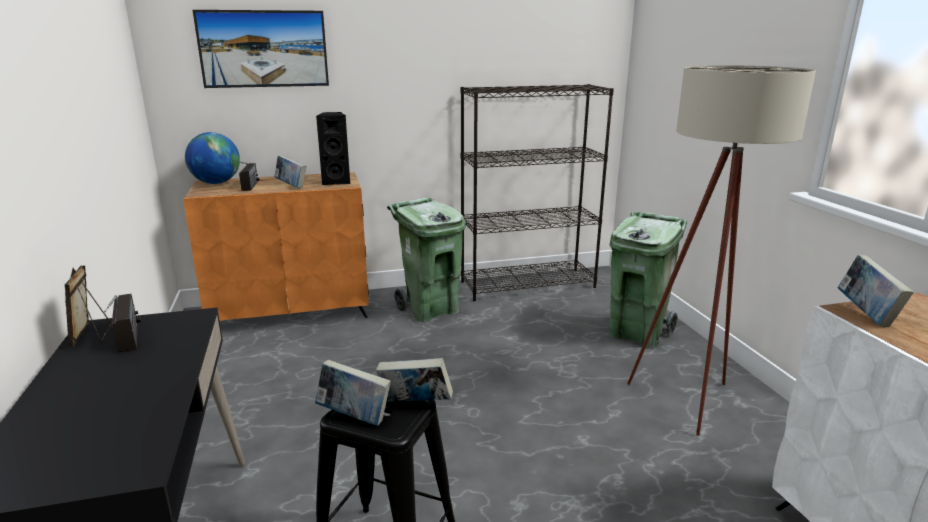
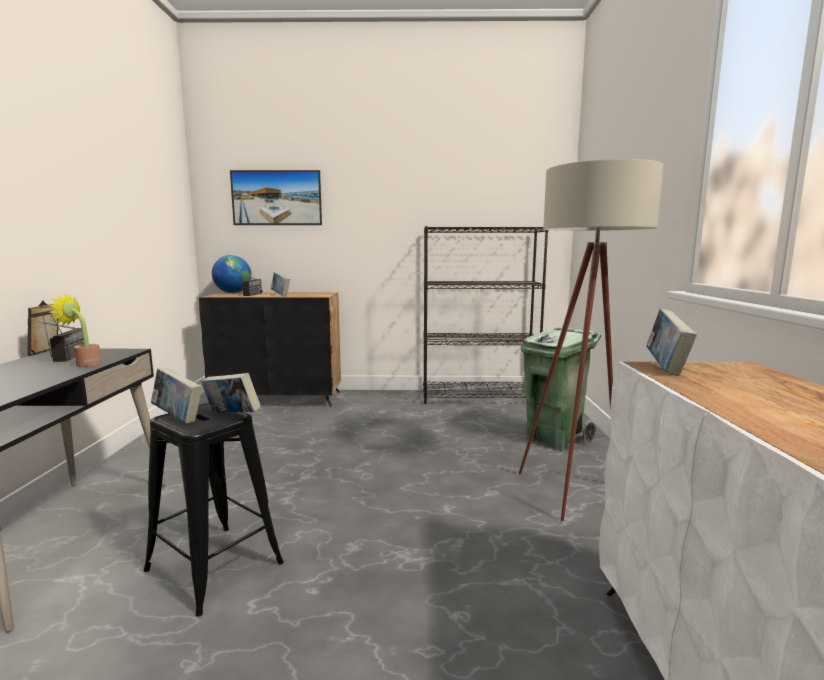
camera: 15 degrees right, 10 degrees down
orange cabinet [183,172,369,321] -> black cabinet [199,292,341,407]
black speaker [316,112,350,185] -> none
green trash can [387,198,466,322] -> none
none -> potted plant [49,293,101,367]

